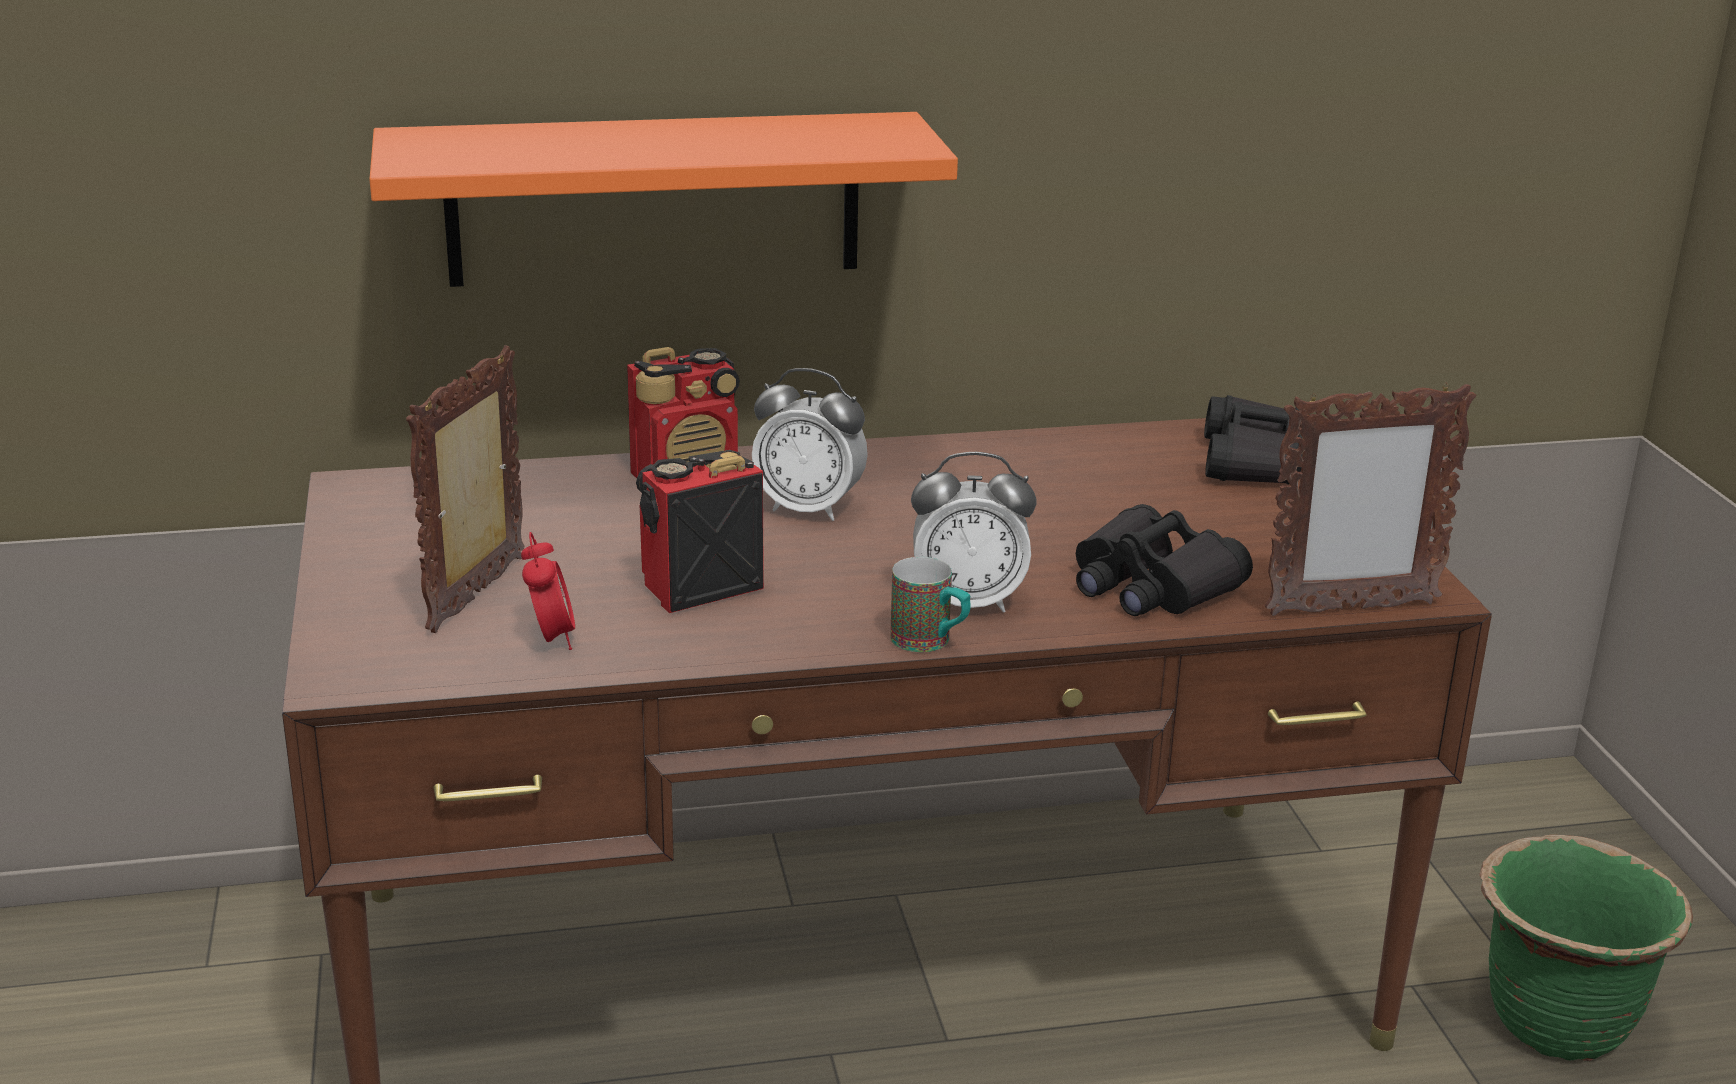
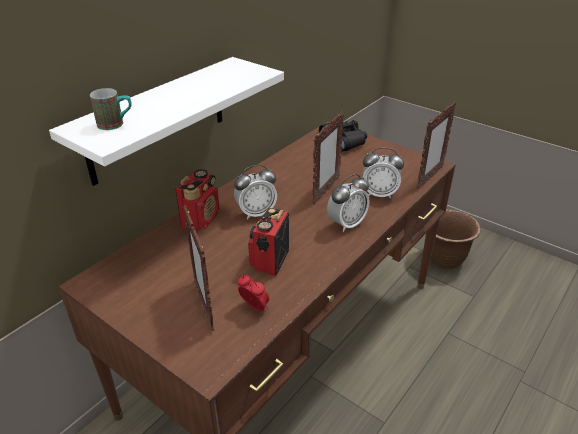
camera: 40 degrees left, 10 degrees up
orange shelf [369,112,958,287] -> white shelf [49,57,284,186]
mug [890,557,971,652] -> mug moved to [90,88,132,130]
black binoculars [1076,504,1253,616] -> alarm clock [363,147,404,199]
green planter [1479,835,1693,1061] -> brown planter [430,209,481,269]
none -> picture frame [312,111,344,204]

